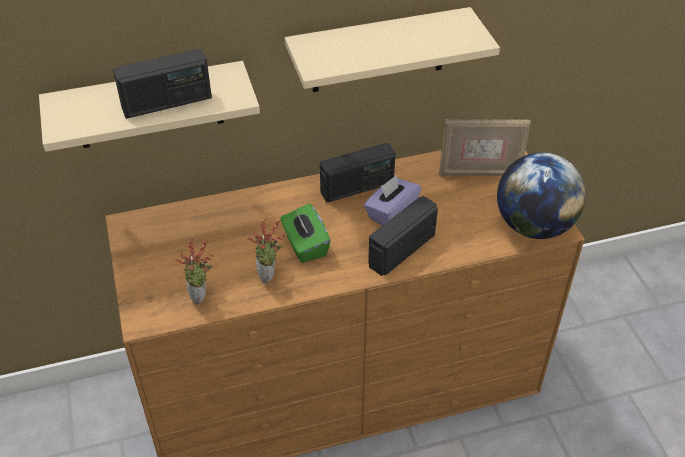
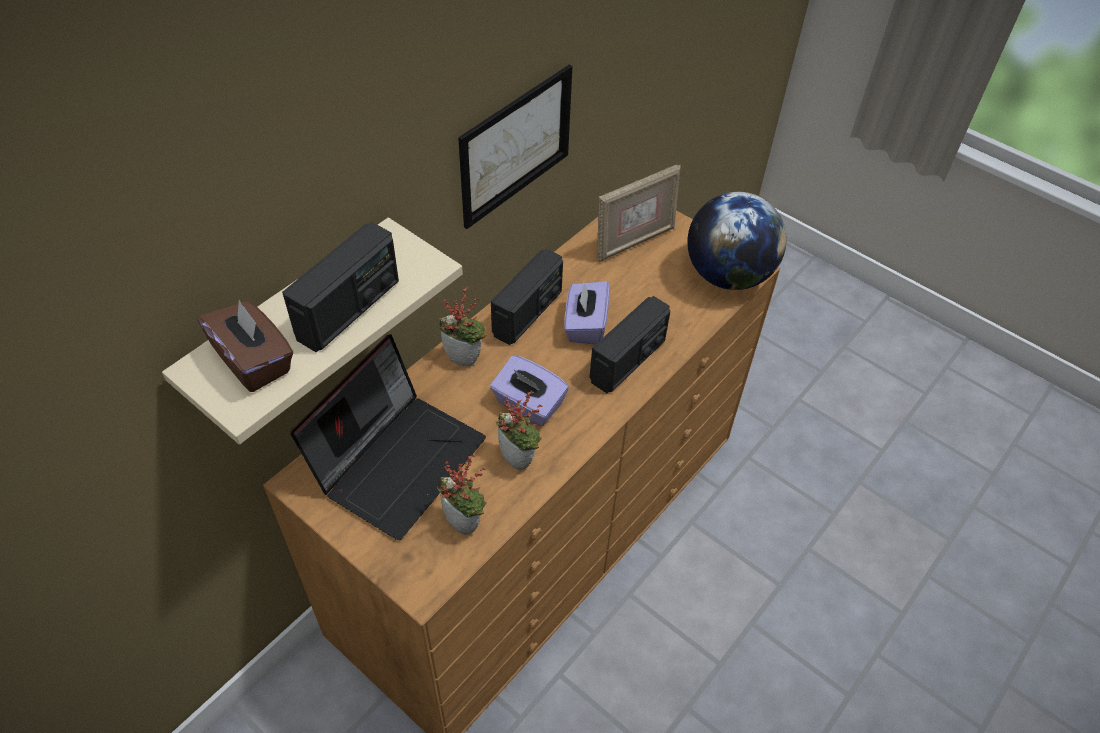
camera: 35 degrees left, 5 degrees up
green tissue box [280,204,331,263] -> purple tissue box [490,355,569,426]
beige shelf [285,7,500,92] -> picture [458,65,573,229]
radio [368,196,438,276] -> radio turned 150 degrees counterclockwise [589,296,670,393]
none -> brown tissue box [198,300,294,392]
none -> laptop [290,334,486,540]
none -> potted plant [439,286,487,367]

